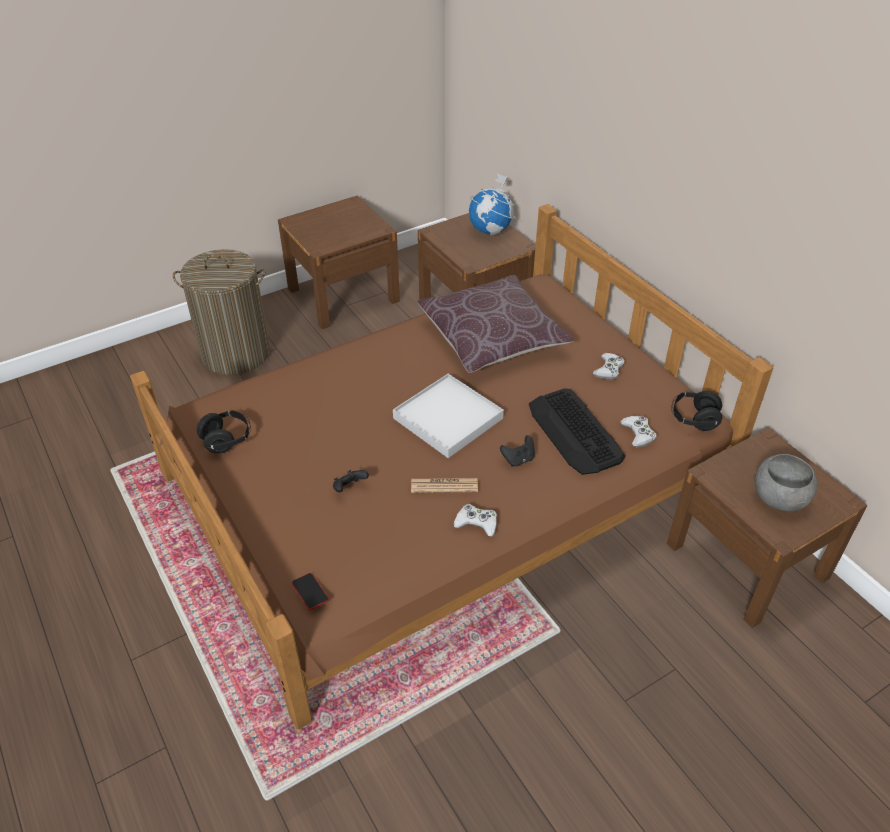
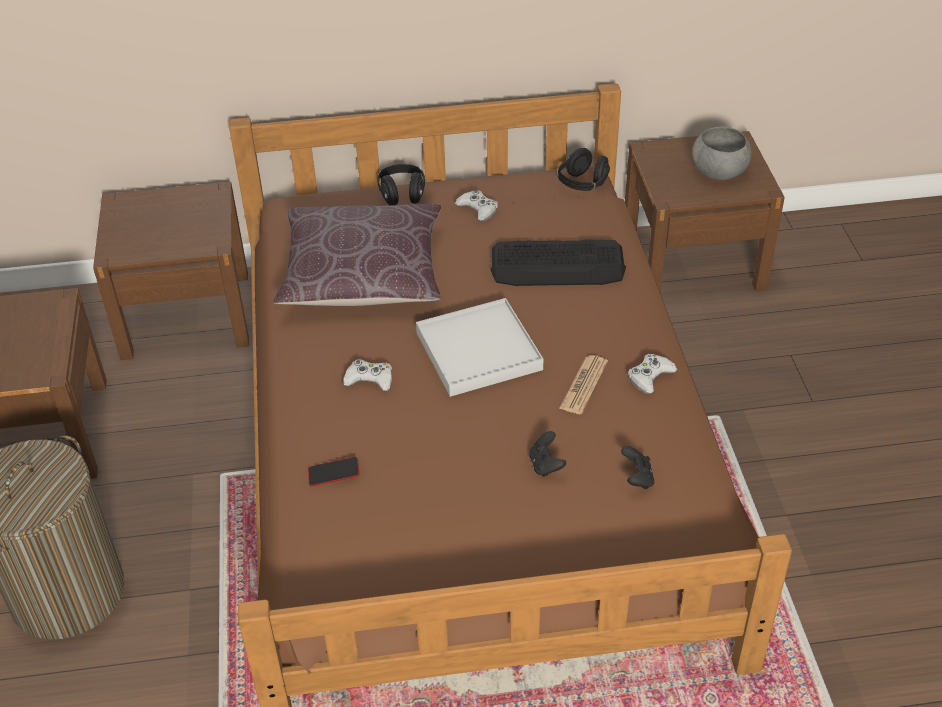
camera: 65 degrees left, 0 degrees up
black headphones [197,410,251,454] -> black headphones moved to [377,164,425,205]
phone [292,573,329,610] -> phone moved to [308,457,359,487]
globe [469,174,515,235] -> none
black game controller [500,435,535,467] -> black game controller moved to [621,446,654,489]
white game controller [620,416,657,447] -> white game controller moved to [343,359,392,391]

